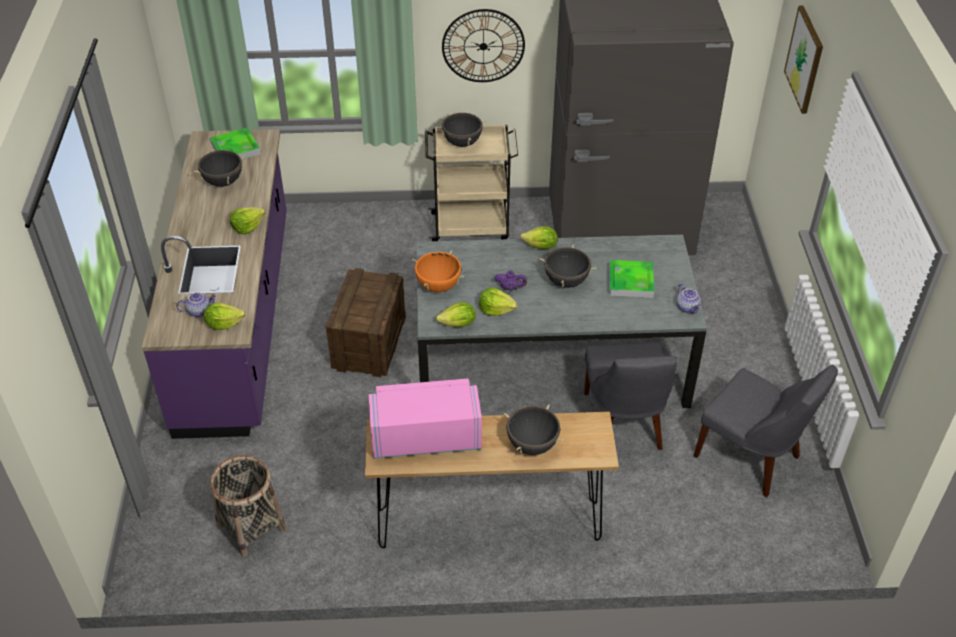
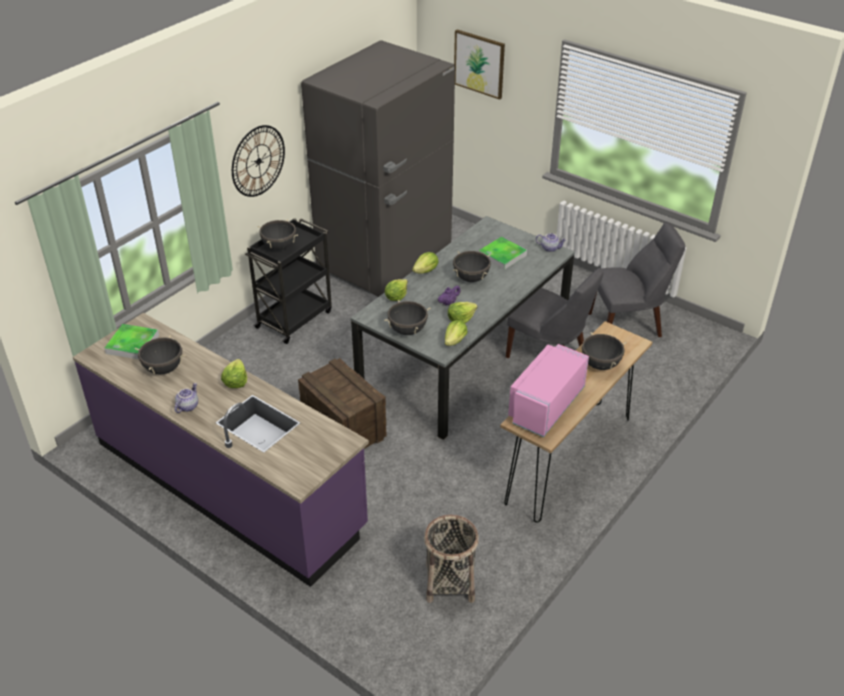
camera: 50 degrees left, 5 degrees down
teapot [176,292,217,317] -> teapot moved to [175,383,198,413]
lettuce [204,303,246,330] -> lettuce moved to [385,279,408,301]
orange cooking pot [412,250,464,292] -> black cooking pot [384,300,431,335]
beige cart [425,125,518,241] -> black cart [245,218,332,344]

